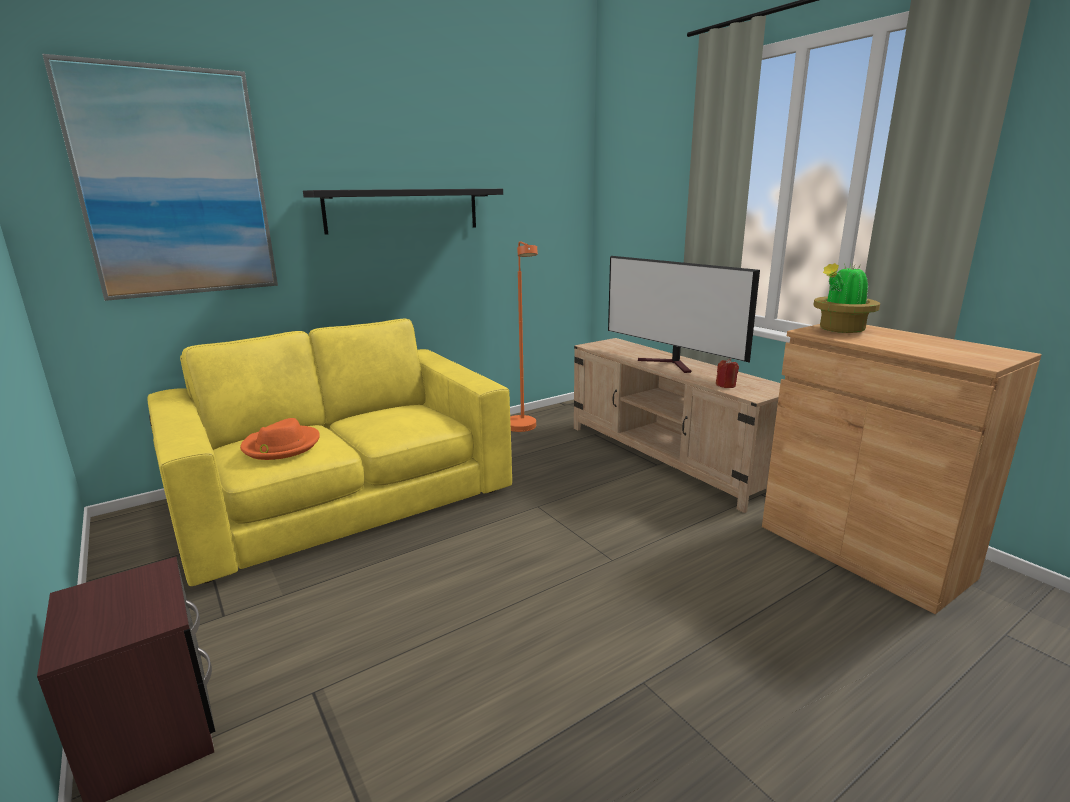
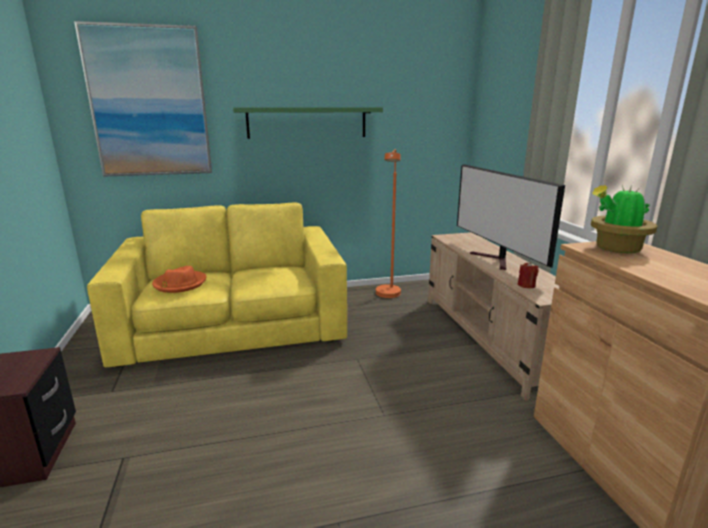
camera: 20 degrees right, 0 degrees up
black shelf [303,189,503,235] -> green shelf [233,107,383,139]

